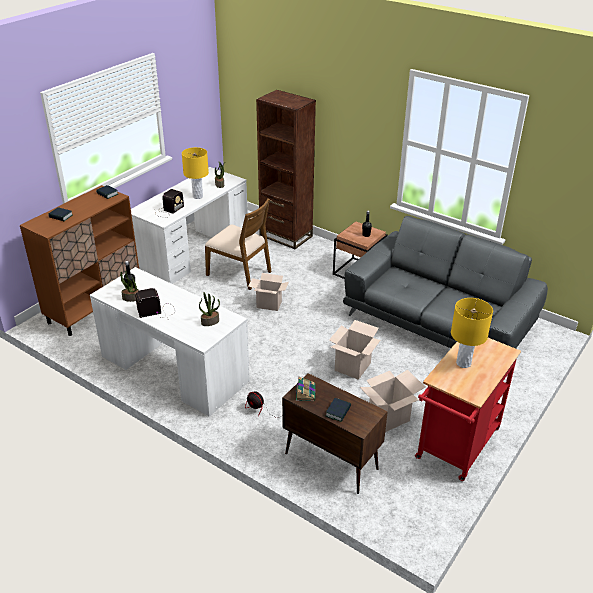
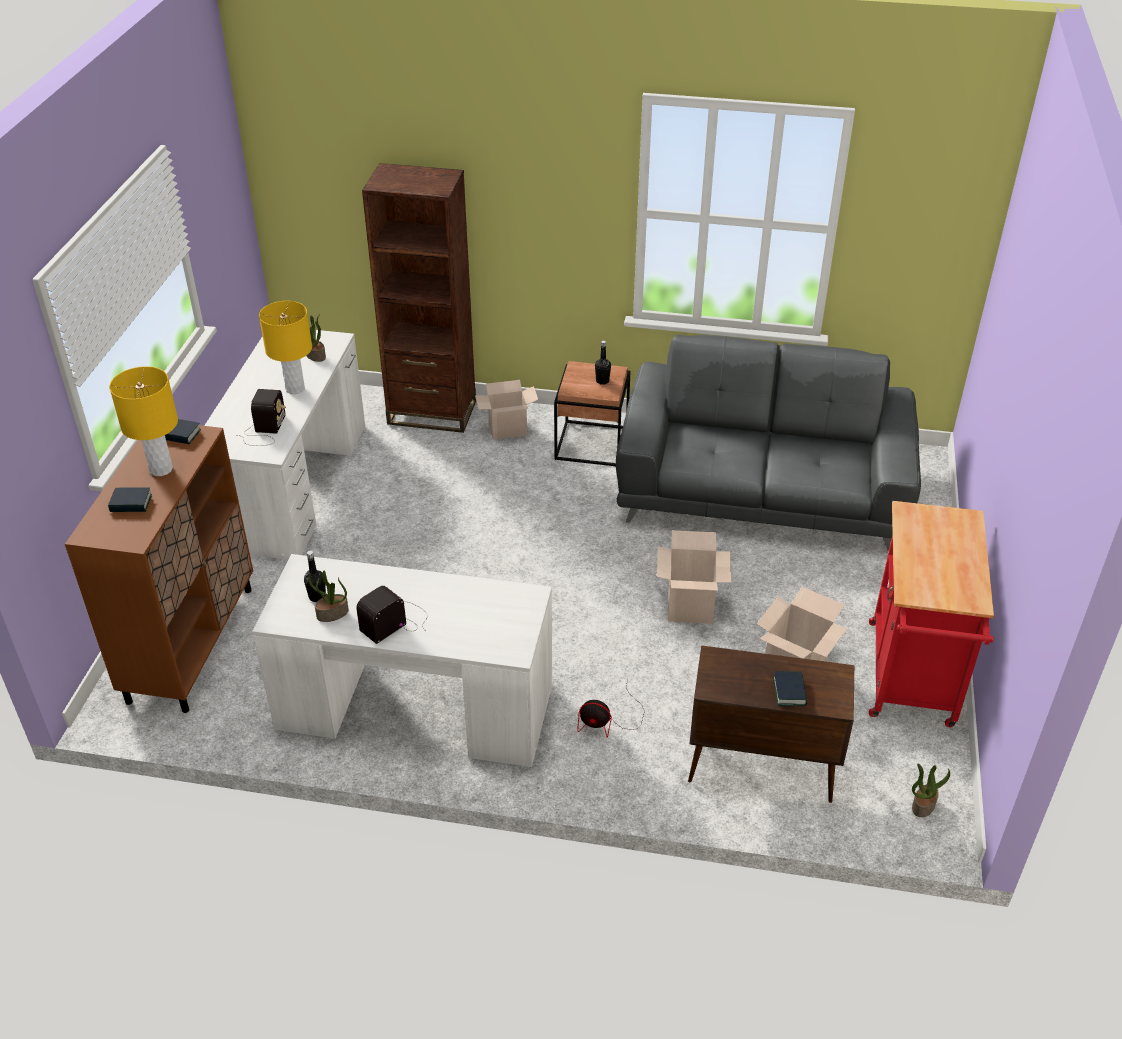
camera: 25 degrees left, 5 degrees up
potted plant [199,292,220,326] -> potted plant moved to [912,763,950,817]
brown chair [205,198,272,290] -> none
cardboard box [248,273,289,311] -> cardboard box moved to [475,380,538,440]
book [295,376,316,401] -> none
yellow table lamp [451,298,493,368] -> yellow table lamp moved to [109,366,178,476]

